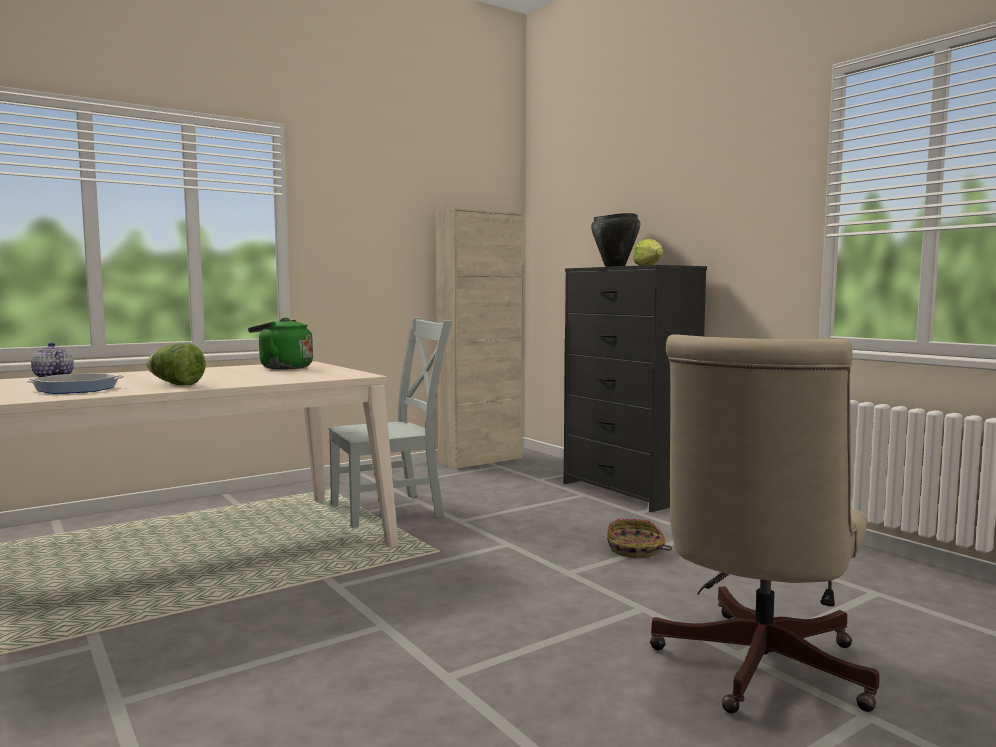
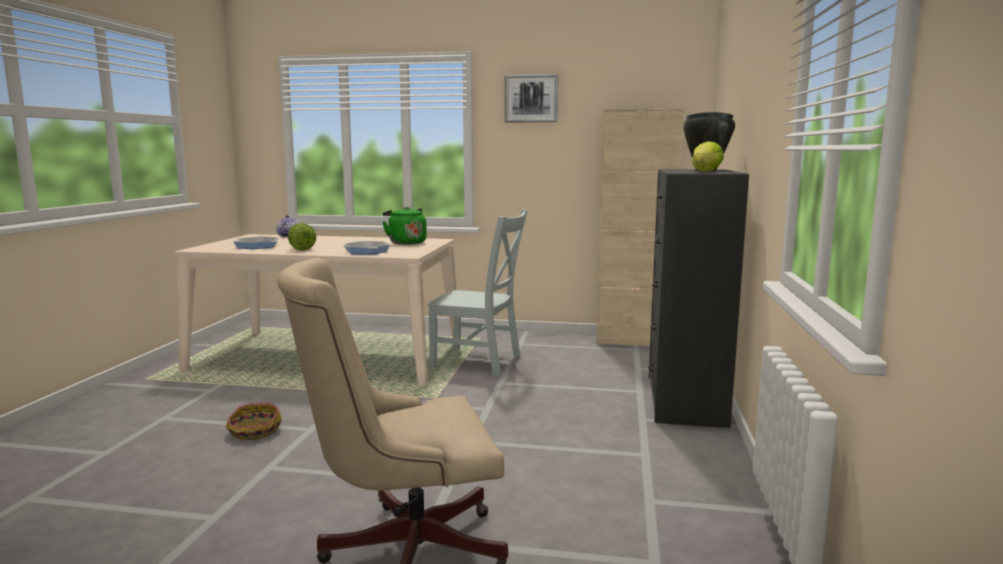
camera: 45 degrees right, 5 degrees up
basket [607,519,672,558] -> basket moved to [226,403,282,440]
none -> frying pan [343,241,390,254]
none -> picture [505,74,559,123]

